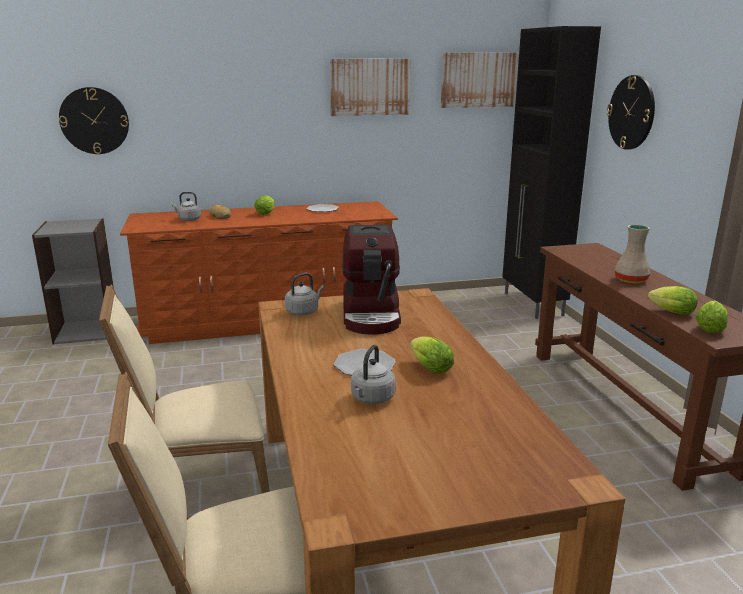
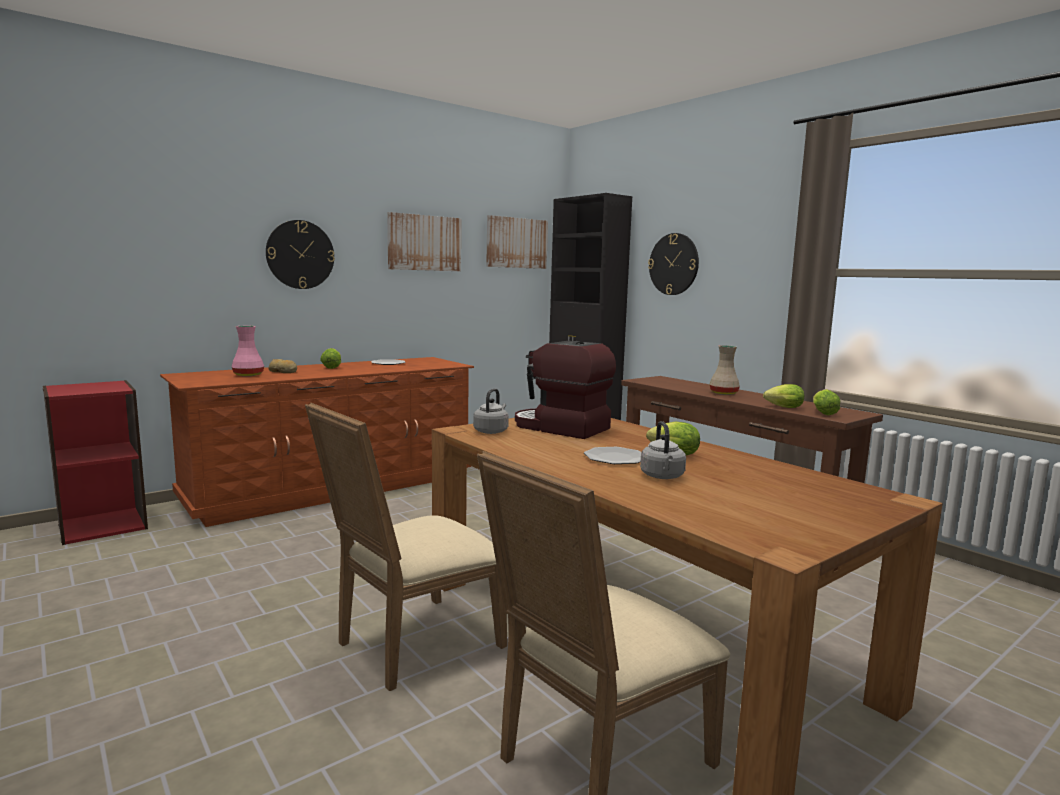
camera: 25 degrees left, 10 degrees down
grey bookcase [32,218,114,345] -> red bookcase [43,380,148,545]
wall clock [59,87,129,154] -> wall clock moved to [266,220,335,289]
grey kettle [172,192,201,221] -> pink vase [232,326,264,376]
coffee machine [342,225,401,335] -> coffee machine turned 150 degrees clockwise [515,341,616,439]

